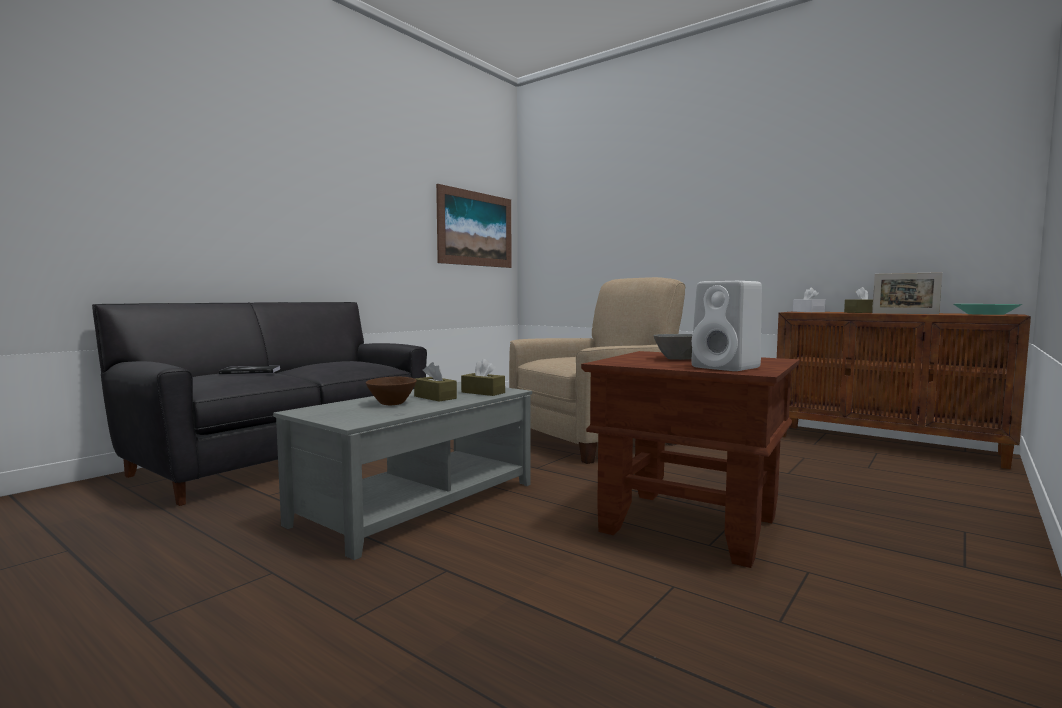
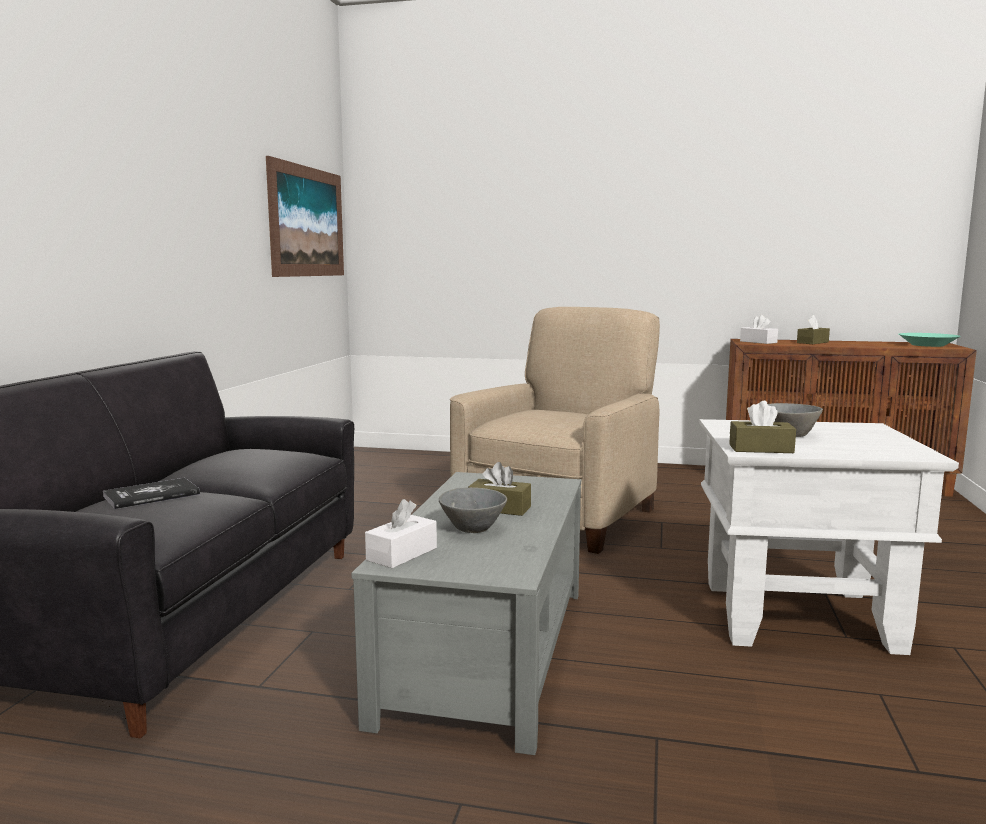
camera: 25 degrees left, 5 degrees up
brown bowl [366,377,417,405] -> grey bowl [439,487,507,533]
brown tissue box [461,359,505,396] -> brown tissue box moved to [729,401,796,453]
brown side table [581,351,800,568] -> white side table [699,419,959,655]
white speaker [691,281,762,371] -> none
picture frame [872,272,942,314] -> none
none -> white tissue box [365,499,437,568]

